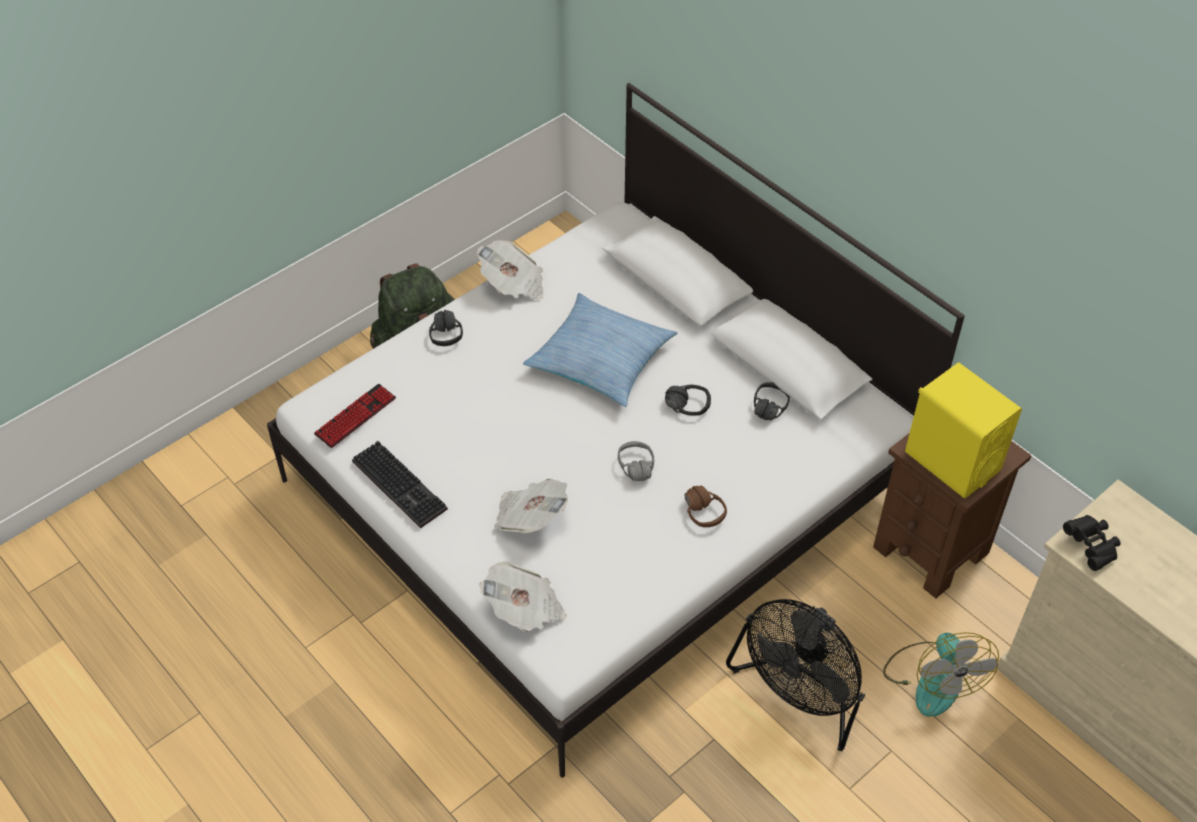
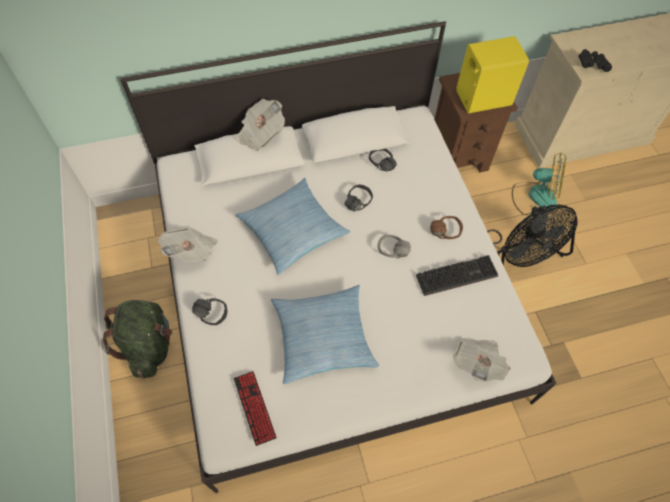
camera: 65 degrees left, 10 degrees up
keyboard [352,441,448,528] -> keyboard moved to [416,255,498,296]
newspaper [494,478,568,533] -> newspaper moved to [236,99,285,151]
none -> pillow [271,285,379,384]

